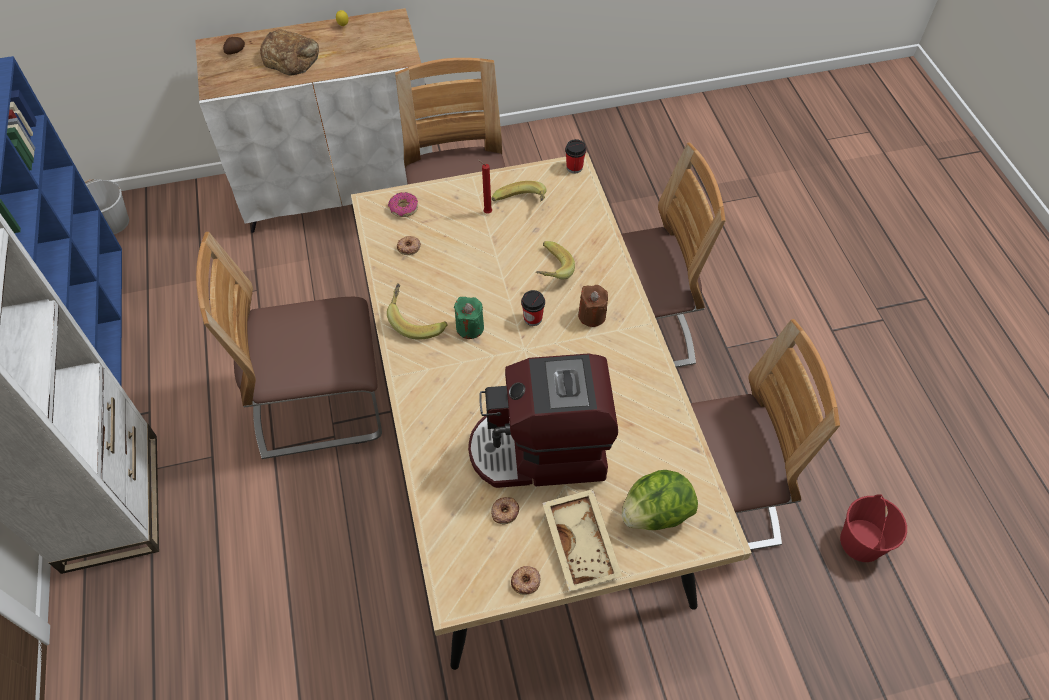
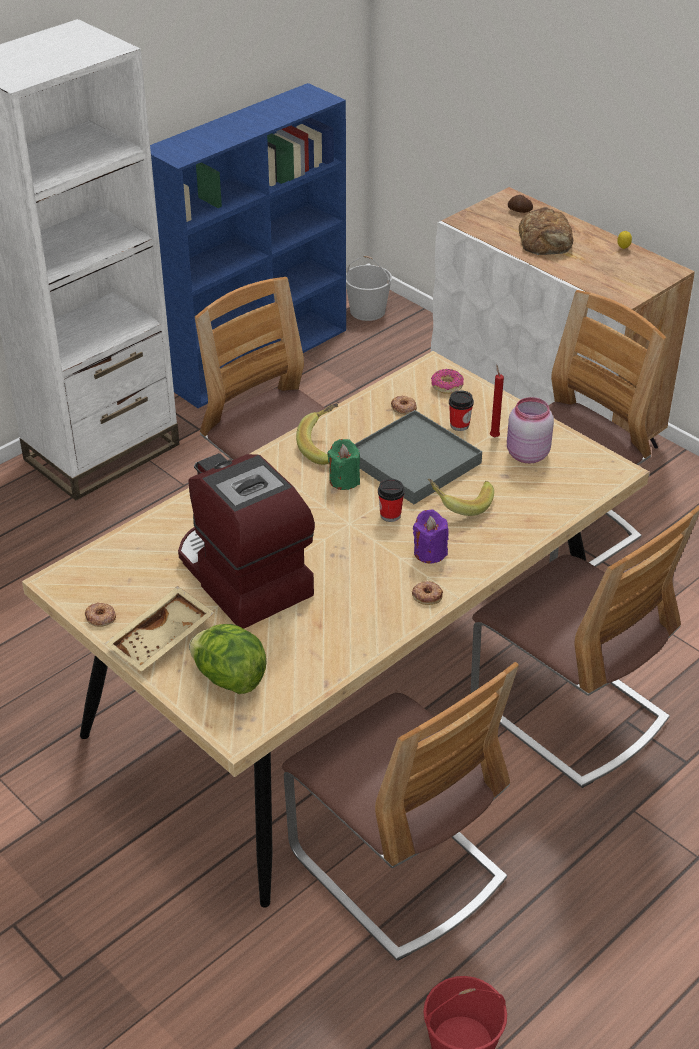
camera: 60 degrees right, 15 degrees down
donut [491,497,519,525] -> donut moved to [412,581,443,605]
banana [492,181,547,202] -> pink jar [507,397,554,463]
cup [565,139,586,173] -> cup moved to [449,390,474,431]
brown candle [578,285,608,327] -> purple candle [413,509,449,564]
none -> grey tray [355,410,482,504]

